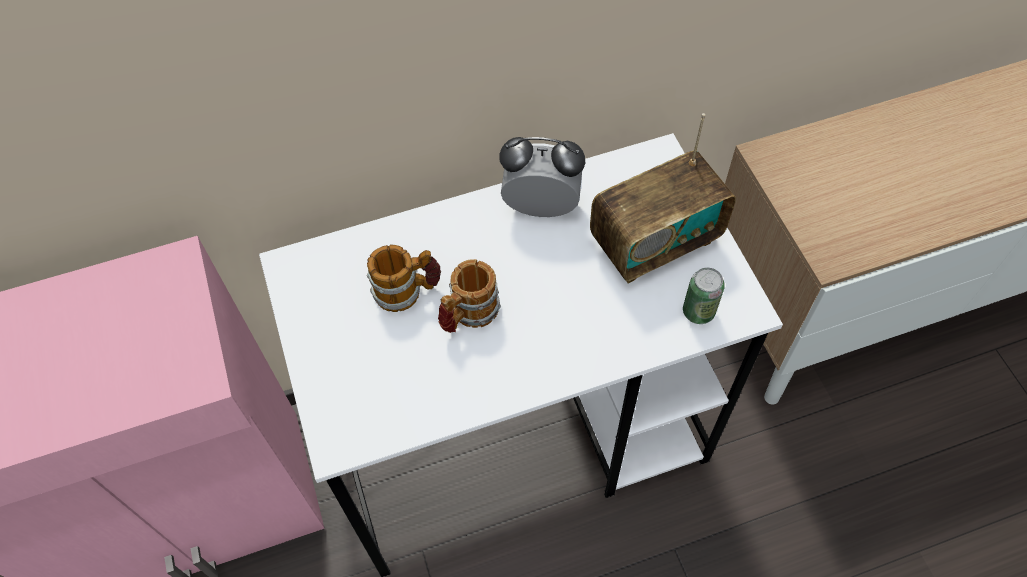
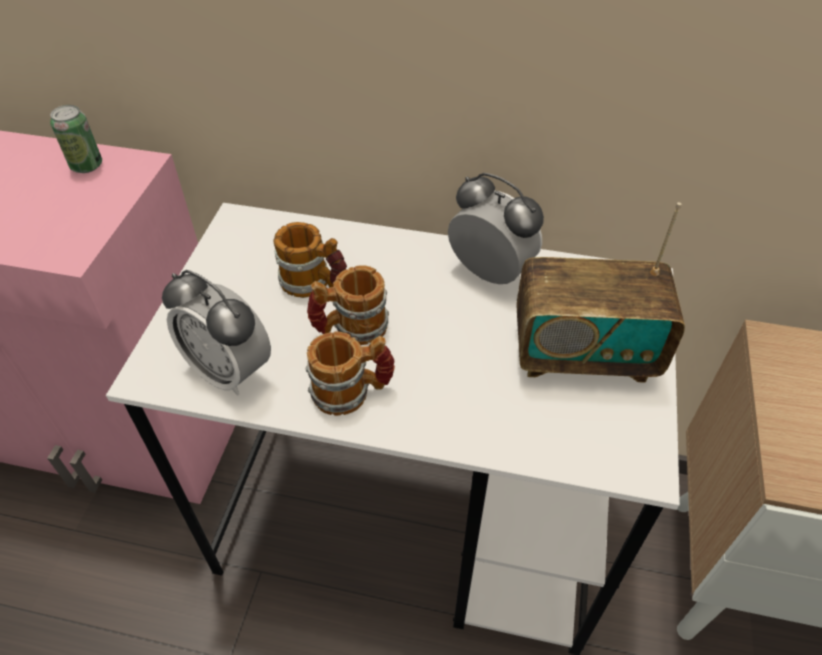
camera: 30 degrees right, 10 degrees down
can [683,268,725,324] -> can moved to [50,105,102,173]
none -> alarm clock [162,270,271,396]
none -> mug [306,331,395,416]

